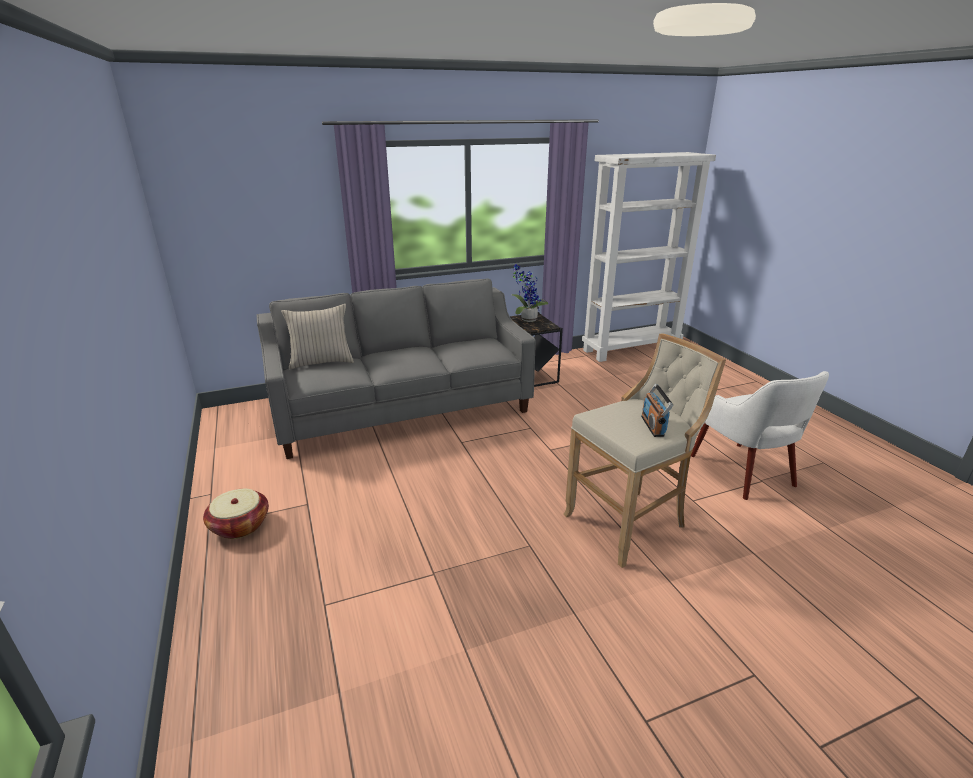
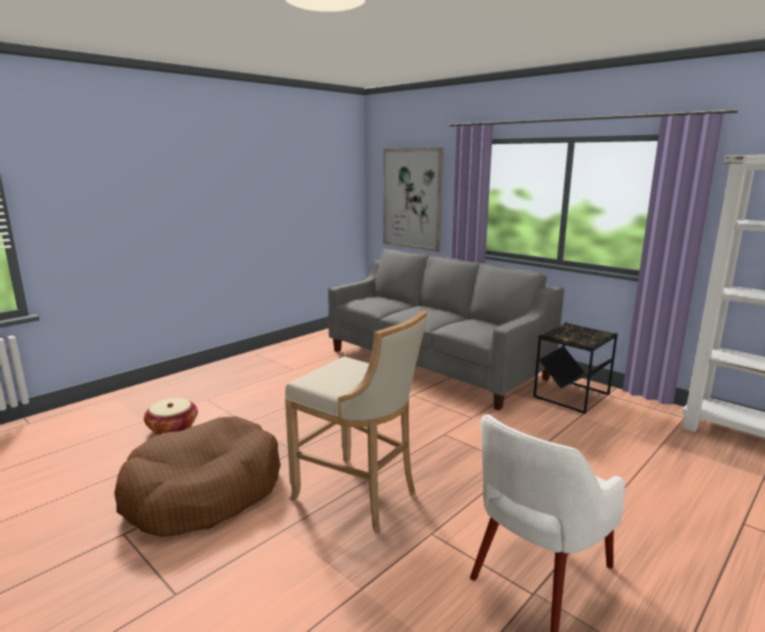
camera: 65 degrees right, 10 degrees down
basket [203,489,269,539] -> basket moved to [144,398,198,435]
beige pillow [281,304,354,369] -> none
potted plant [512,264,548,322] -> none
radio [641,384,673,437] -> none
none -> brown dog bed [114,416,281,537]
none -> picture [383,148,443,252]

